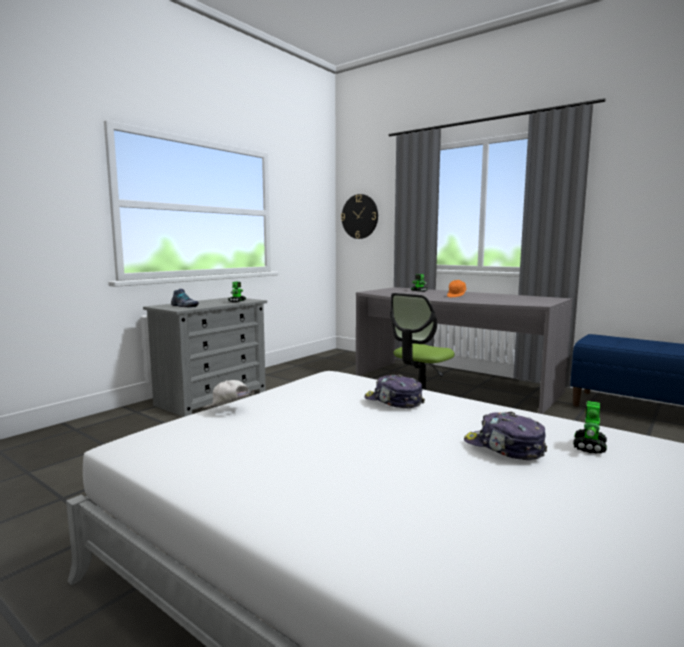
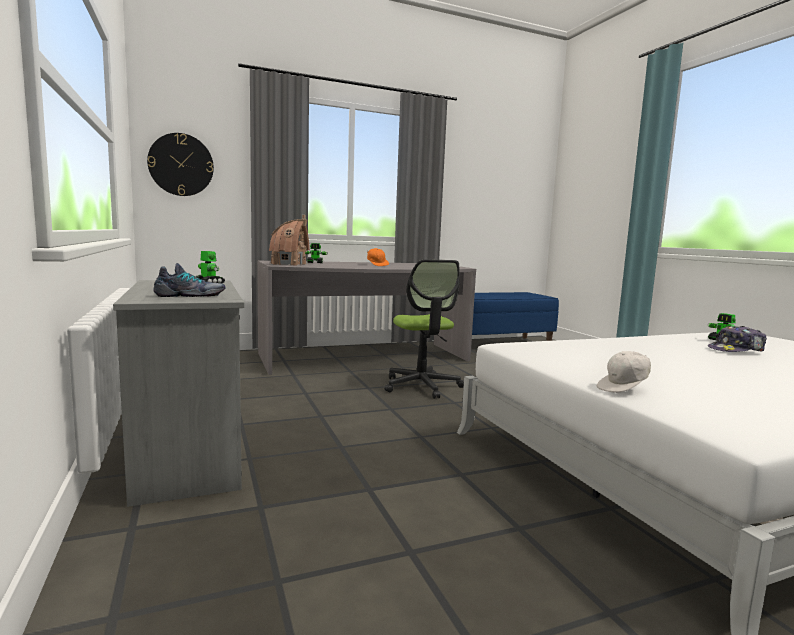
camera: 60 degrees left, 0 degrees up
cap [364,374,425,408] -> none
none -> toy house [269,215,310,266]

